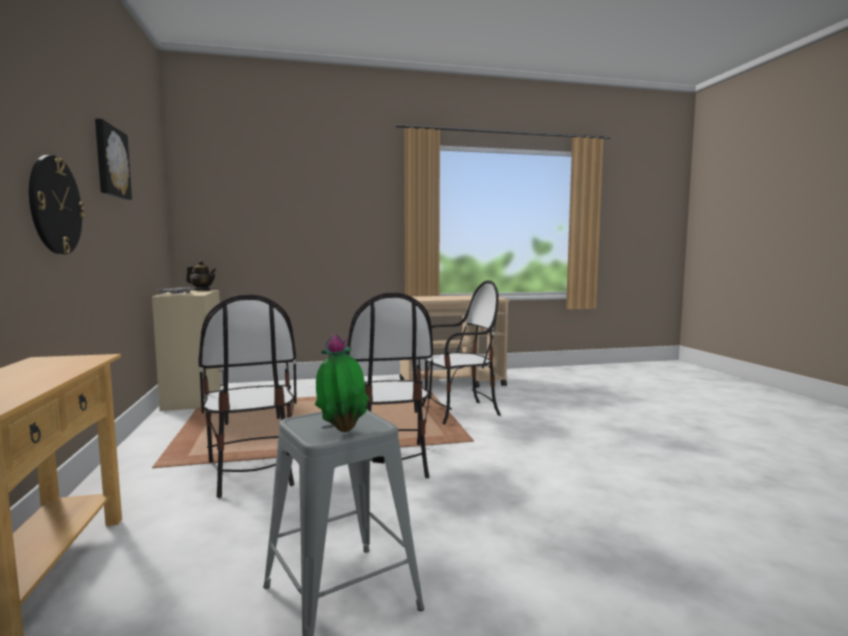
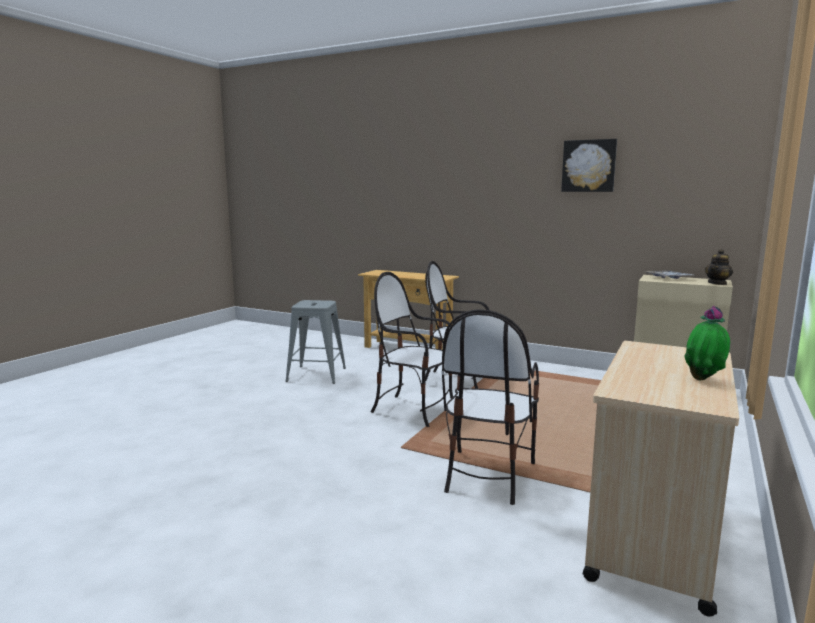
camera: 130 degrees right, 5 degrees up
wall clock [29,155,85,254] -> none
potted plant [315,334,369,432] -> potted plant moved to [684,306,730,380]

